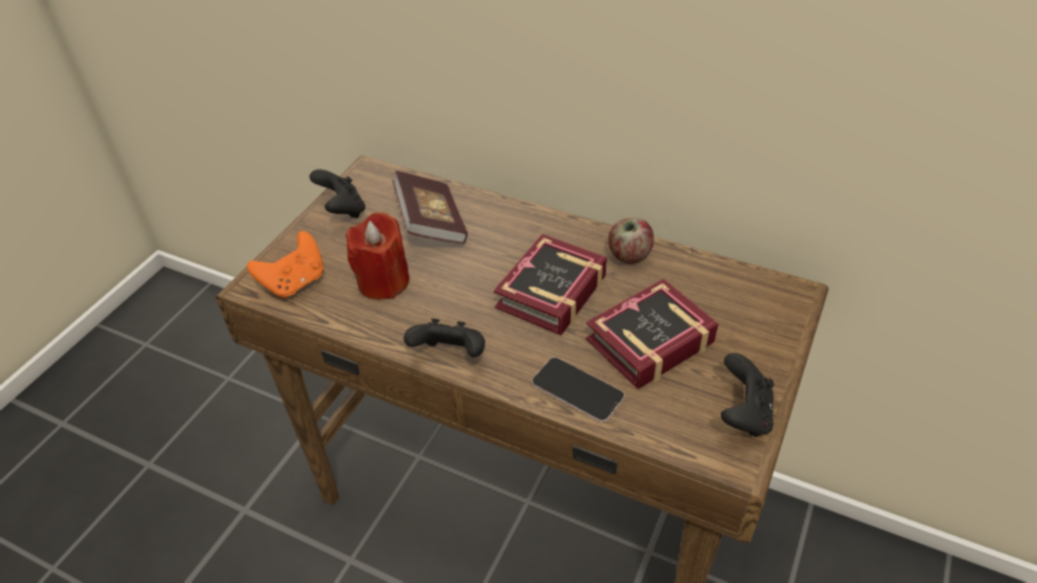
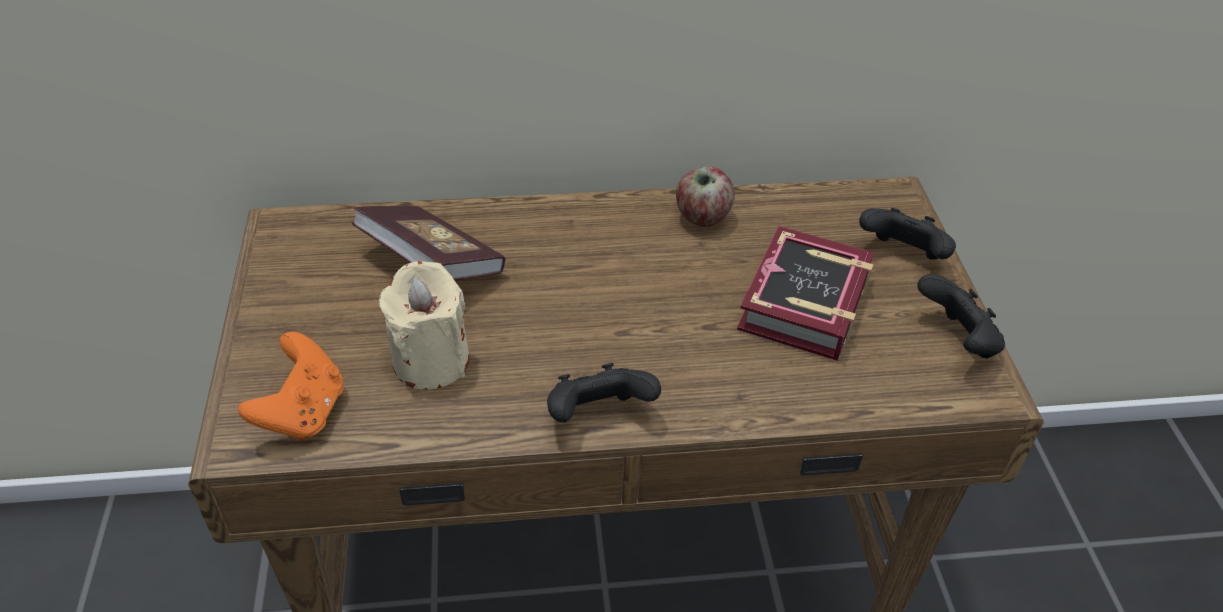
camera: 35 degrees left, 0 degrees up
black game controller [309,169,365,218] -> black game controller moved to [859,208,956,260]
red candle [346,212,410,300] -> beige candle [379,261,470,390]
book [494,234,607,335] -> none
phone [532,357,625,423] -> none

